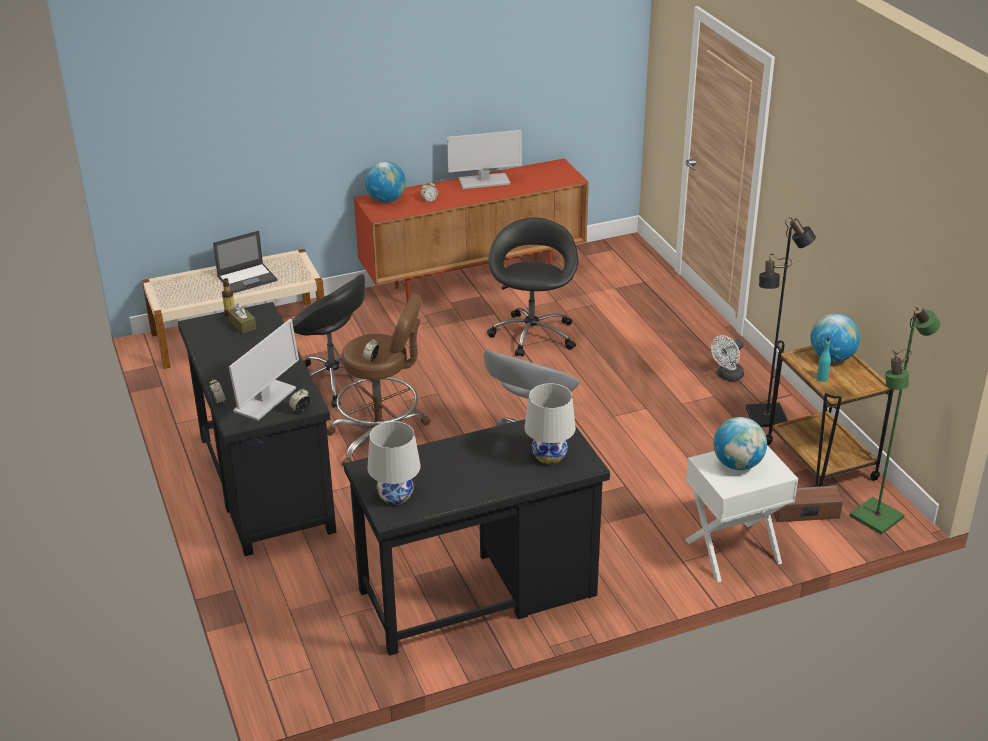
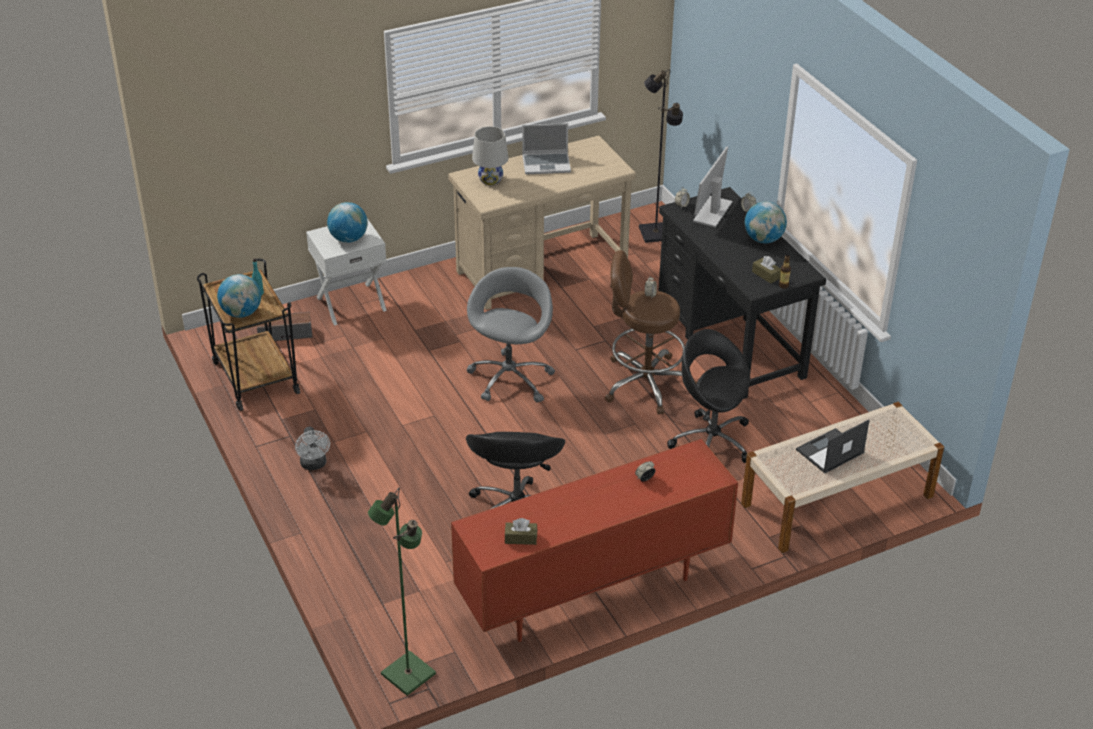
camera: 175 degrees right, 5 degrees up
black desk [344,419,610,655] -> beige desk [448,136,636,310]
globe [365,161,406,203] -> globe moved to [745,201,787,243]
white table lamp [367,421,421,505] -> none
monitor [447,130,522,189] -> none
white fan [711,335,744,381] -> white fan turned 120 degrees clockwise [295,427,330,470]
black floor lamp [746,217,816,427] -> black floor lamp moved to [639,69,683,243]
green floor lamp [850,306,940,535] -> green floor lamp moved to [368,488,436,696]
none -> brown tissue box [505,518,537,545]
none -> laptop [522,123,571,174]

